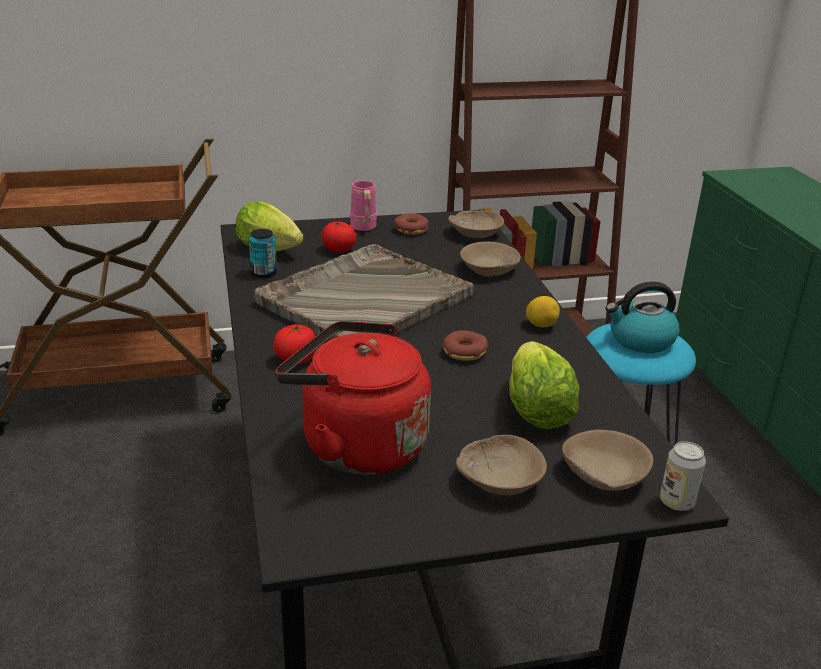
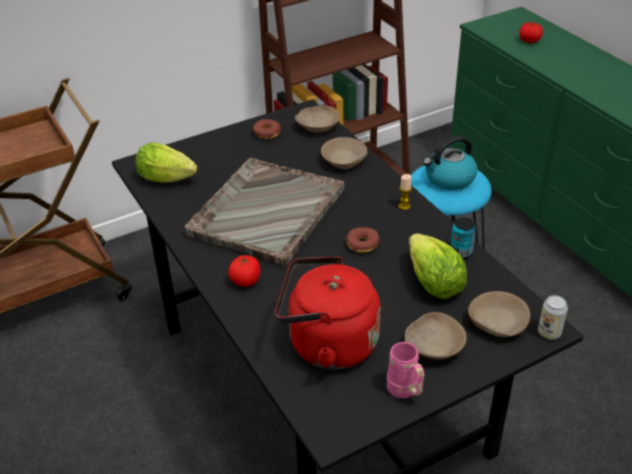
camera: 15 degrees left, 10 degrees up
can [249,229,277,278] -> can moved to [450,217,476,259]
tomato [321,221,356,252] -> tomato moved to [519,22,543,43]
pink mug [350,181,377,231] -> pink mug moved to [387,342,424,398]
lemon [526,296,560,327] -> candle [398,174,412,210]

